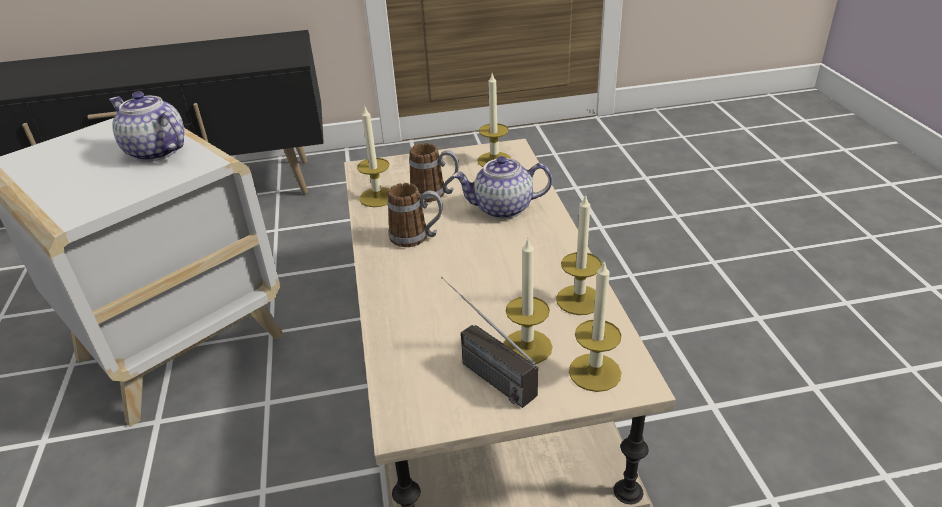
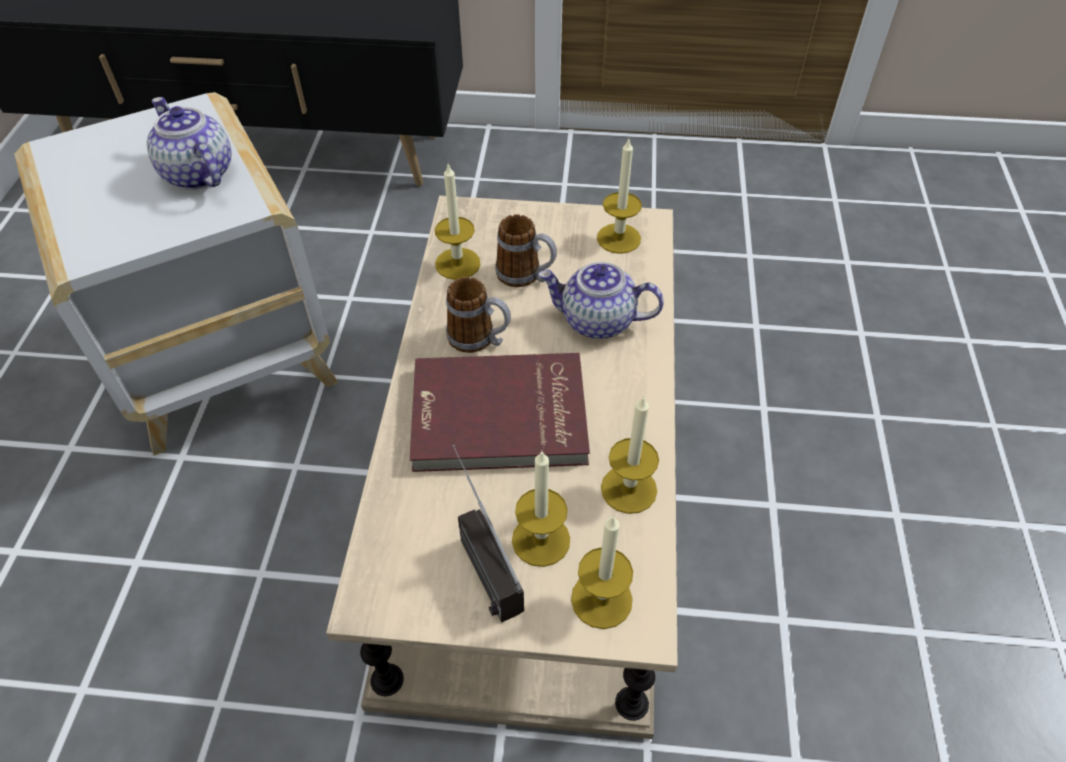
camera: 15 degrees right, 15 degrees up
none -> red book [410,353,590,472]

